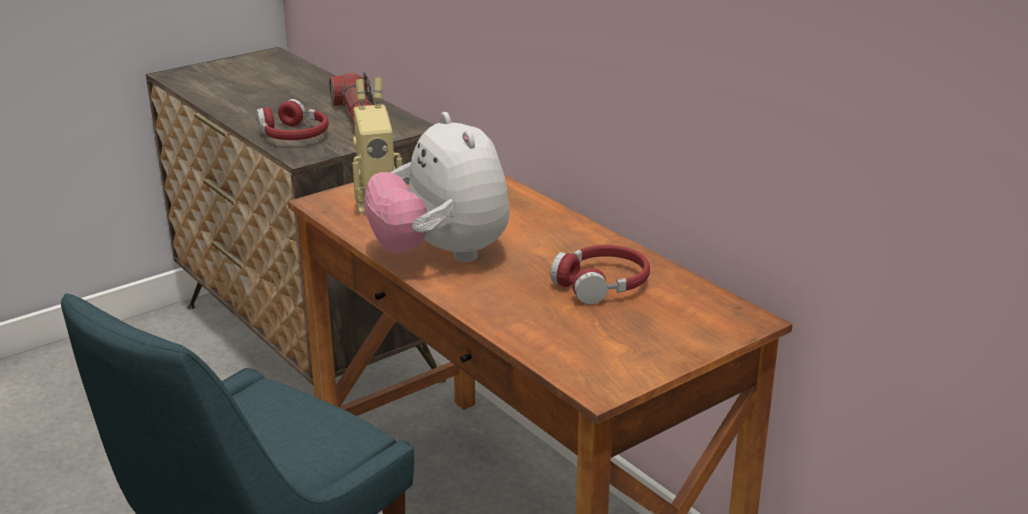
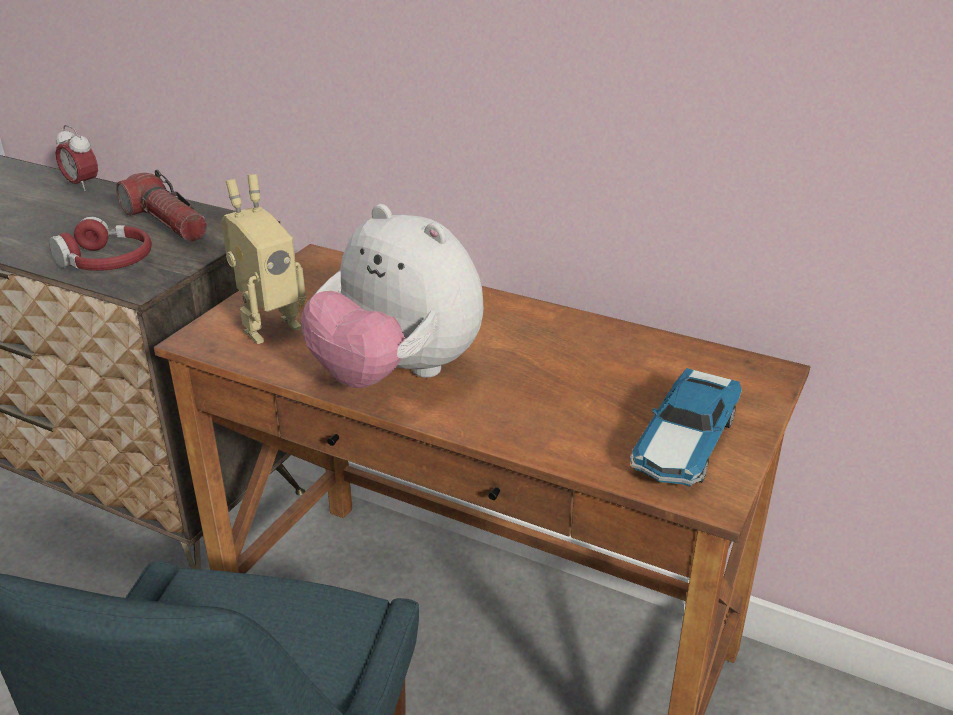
camera: 25 degrees left, 5 degrees up
red headphones [550,245,650,304] -> none
none -> alarm clock [56,125,98,191]
none -> toy car [630,368,742,486]

